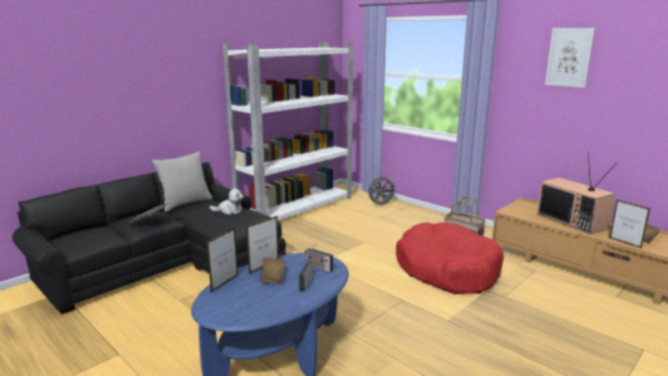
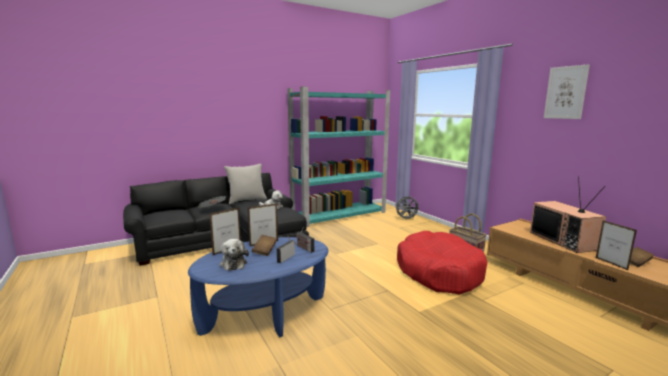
camera: 15 degrees right, 5 degrees down
white bookcase [223,42,353,220] -> turquoise bookcase [287,87,390,227]
none -> plush toy [219,239,249,271]

